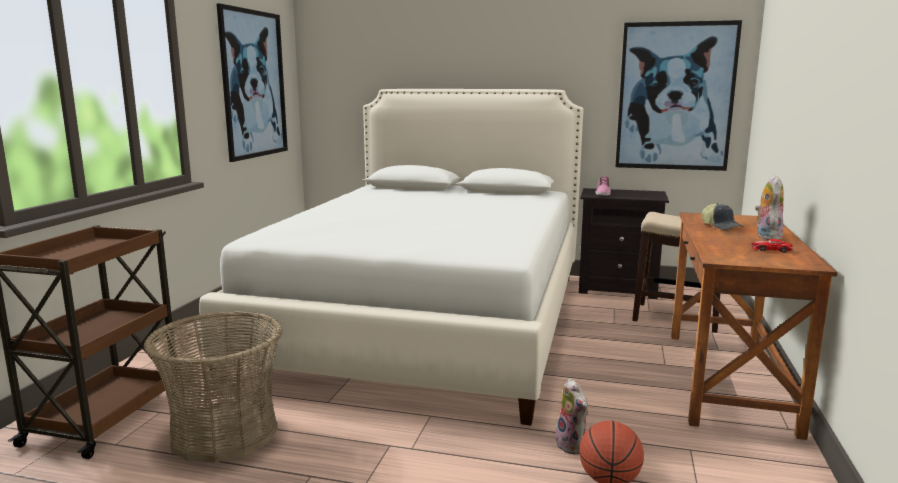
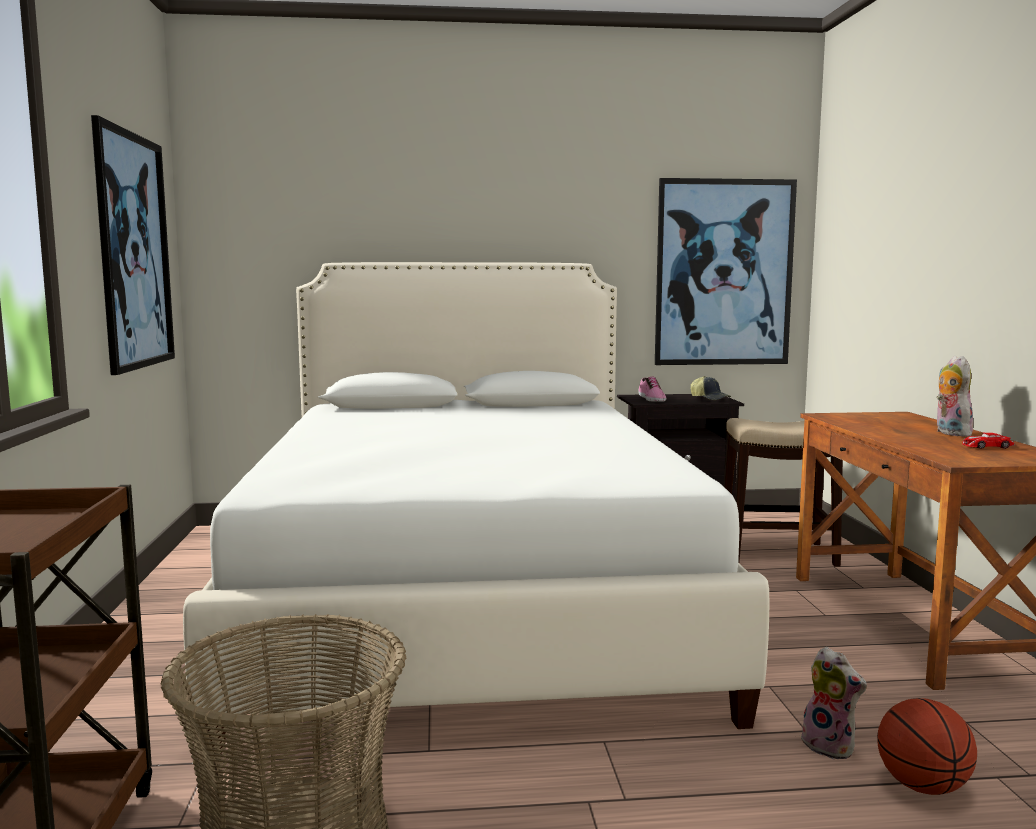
camera: 20 degrees left, 5 degrees down
cap [702,203,744,230] -> cap moved to [690,376,731,400]

